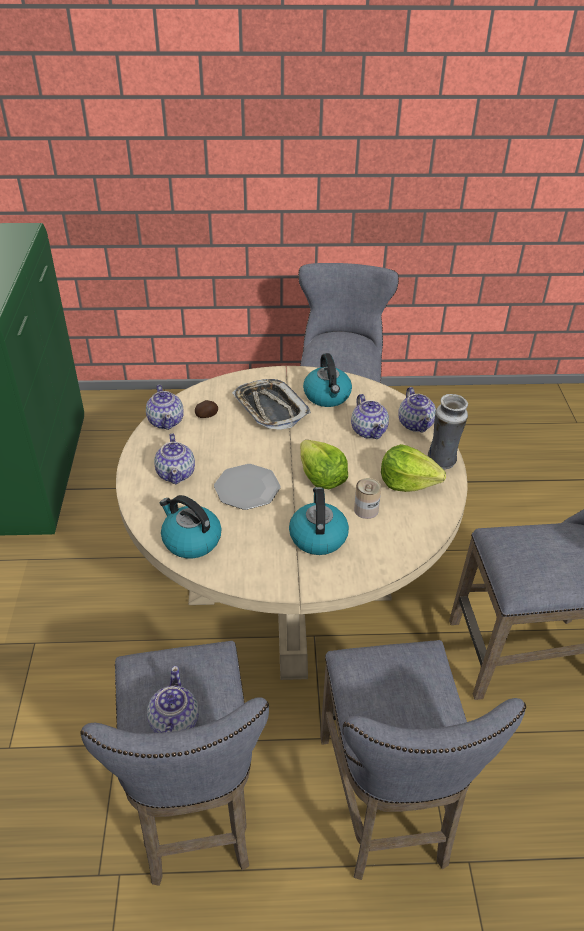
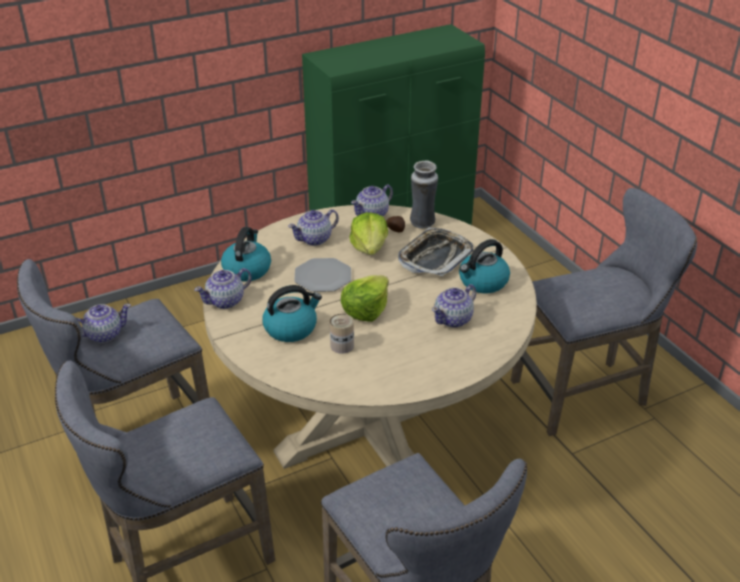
camera: 65 degrees right, 5 degrees down
lettuce [381,444,446,492] -> lettuce moved to [349,212,388,255]
teapot [398,387,436,433] -> teapot moved to [194,268,252,309]
vase [428,394,468,470] -> vase moved to [410,161,438,228]

